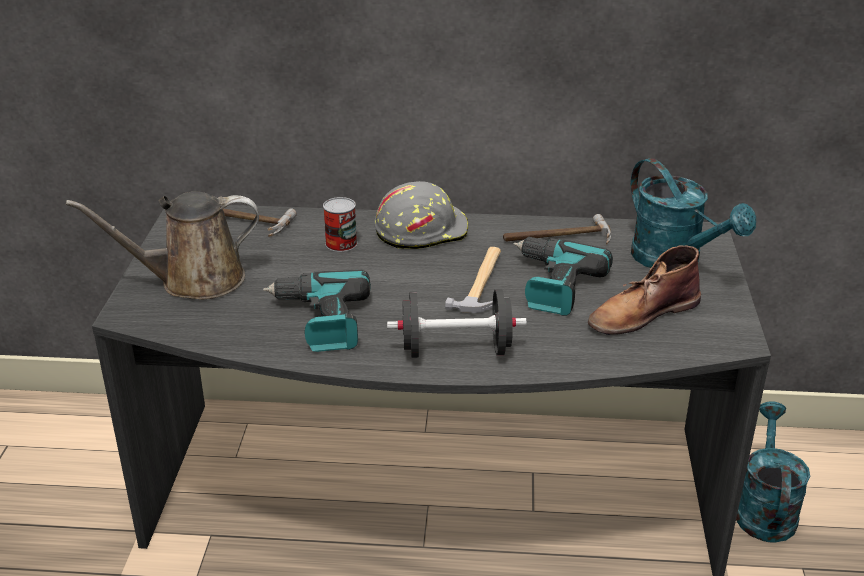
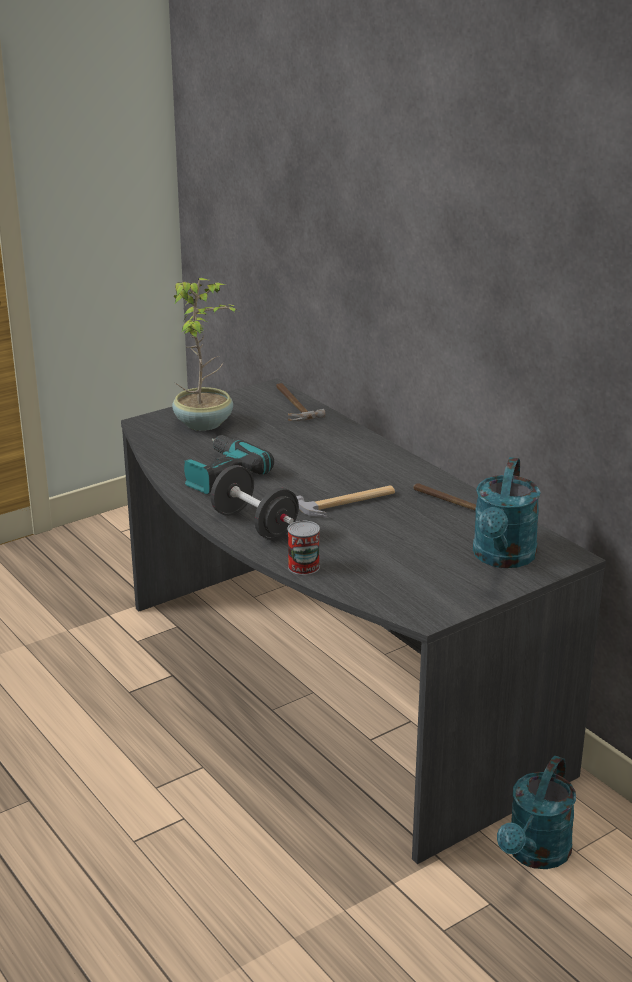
camera: 50 degrees right, 5 degrees down
brown watering can [66,192,259,300] -> potted plant [172,278,236,431]
can [323,197,357,252] -> can moved to [288,521,320,575]
grey hard hat [374,181,468,249] -> none
power drill [514,237,613,316] -> none
brown boot [588,245,701,335] -> none
turquoise watering can [736,401,810,543] -> turquoise watering can turned 150 degrees clockwise [497,756,576,869]

